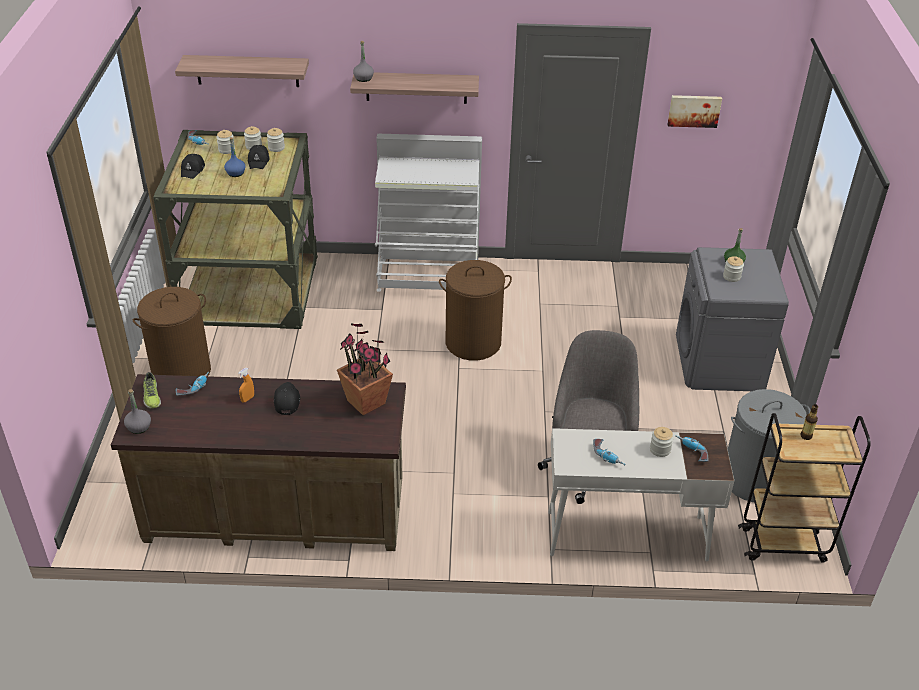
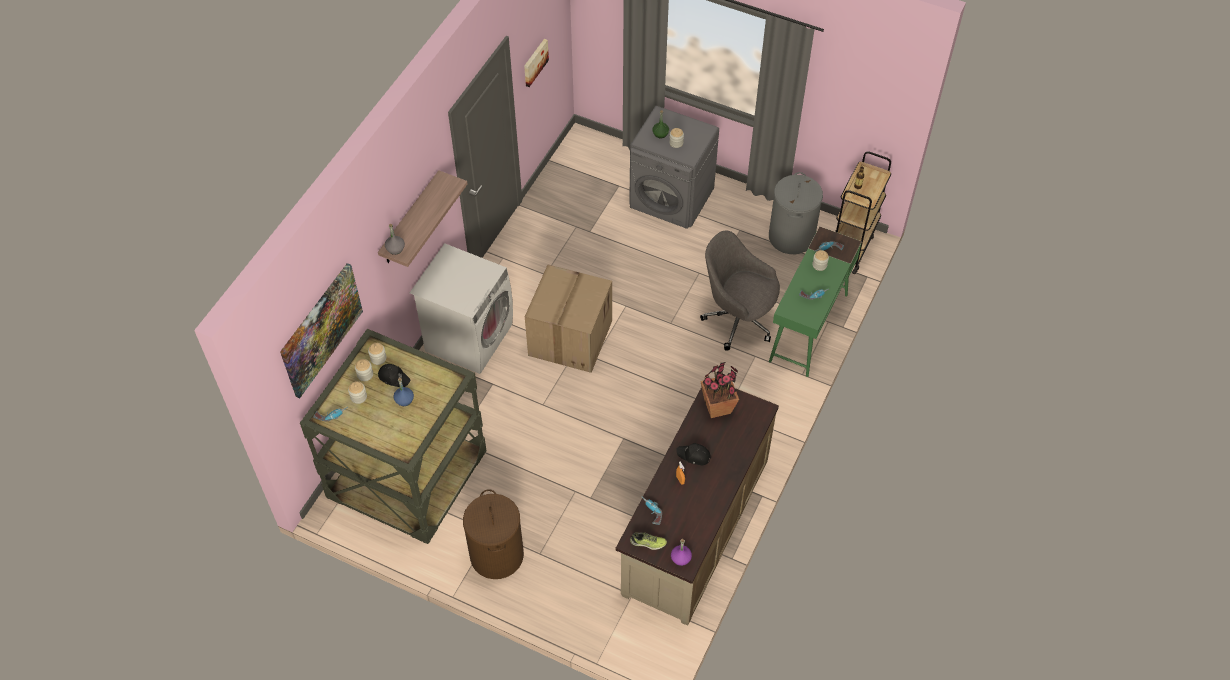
camera: 65 degrees left, 15 degrees up
grey bottle [124,389,151,434] -> purple bottle [671,539,692,566]
shelf [175,55,309,87] -> picture [280,263,363,398]
black cap [181,154,205,179] -> none
white shoe rack [375,134,482,292] -> white washing machine [410,243,513,374]
brown laundry basket [439,260,512,361] -> cardboard box [525,265,612,373]
white desk [548,428,734,561] -> green desk [769,226,862,377]

